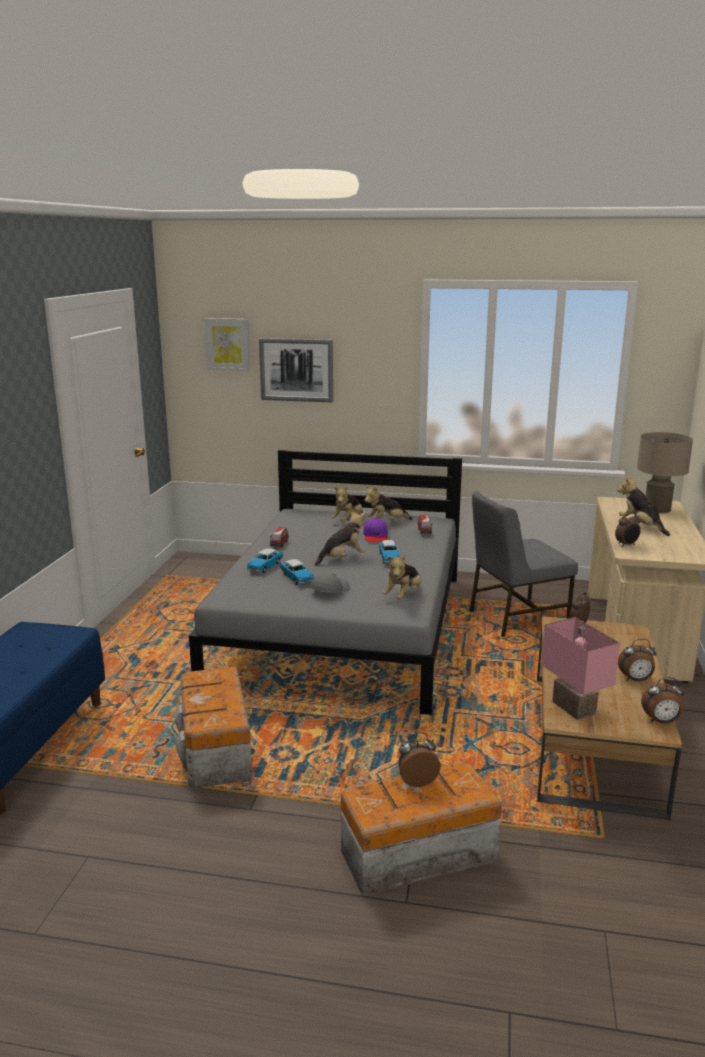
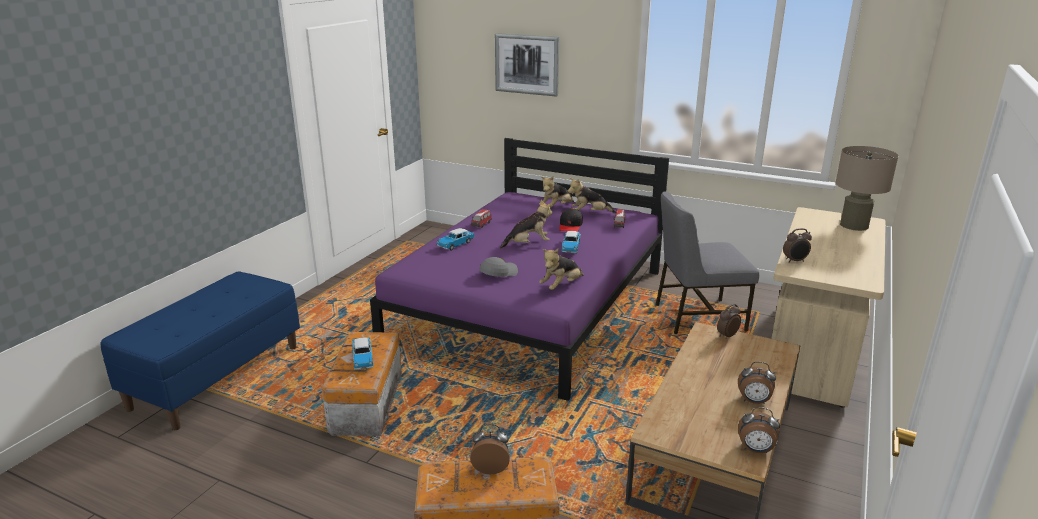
camera: 15 degrees right, 5 degrees up
grey bed [189,450,462,715] -> purple bed [370,138,669,401]
picture [204,318,250,371] -> none
toy car [280,559,314,585] -> toy car moved to [352,337,374,370]
purple cap [363,517,388,542] -> black cap [559,208,583,231]
pink table lamp [541,617,620,720] -> none
plush toy [617,476,670,536] -> none

